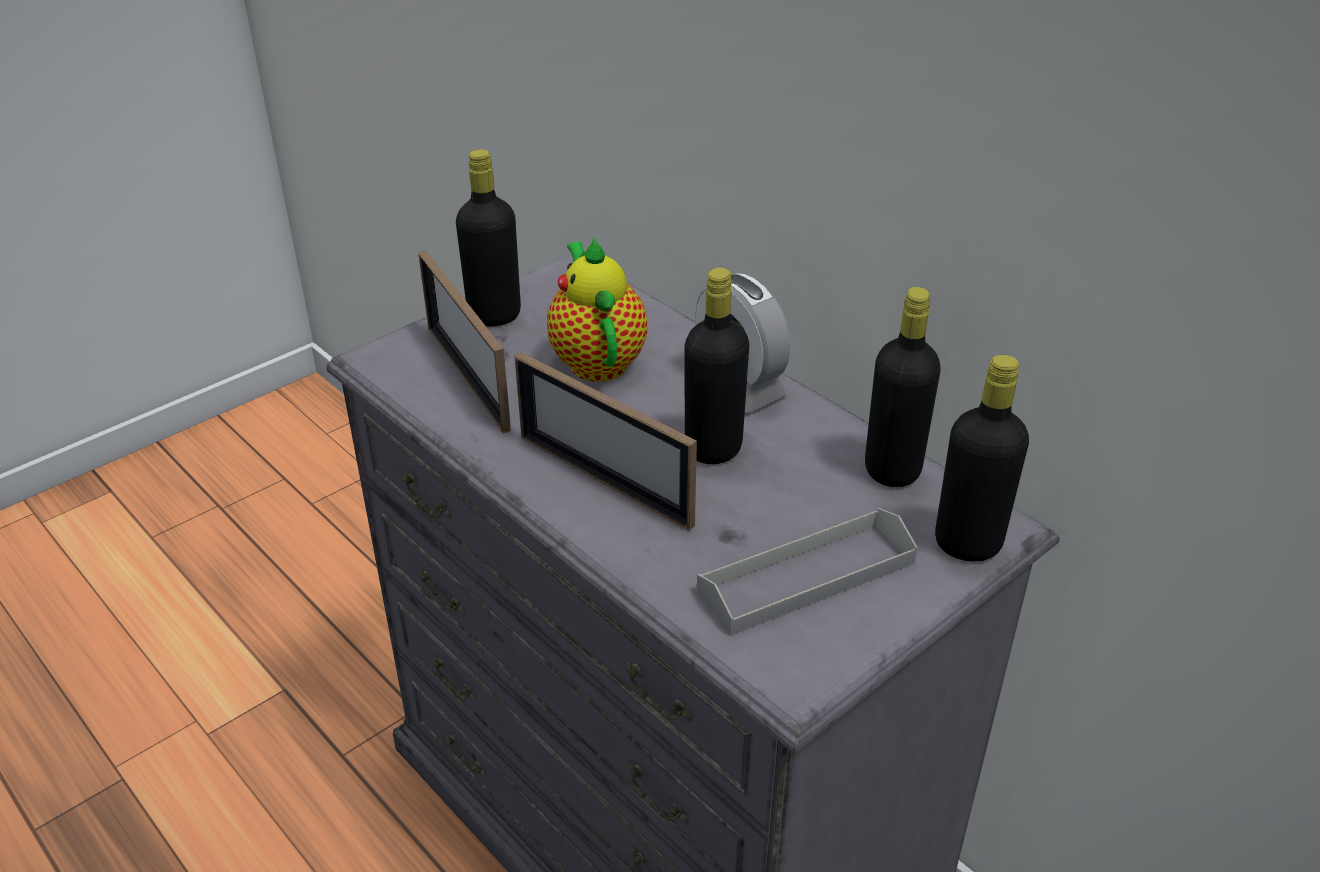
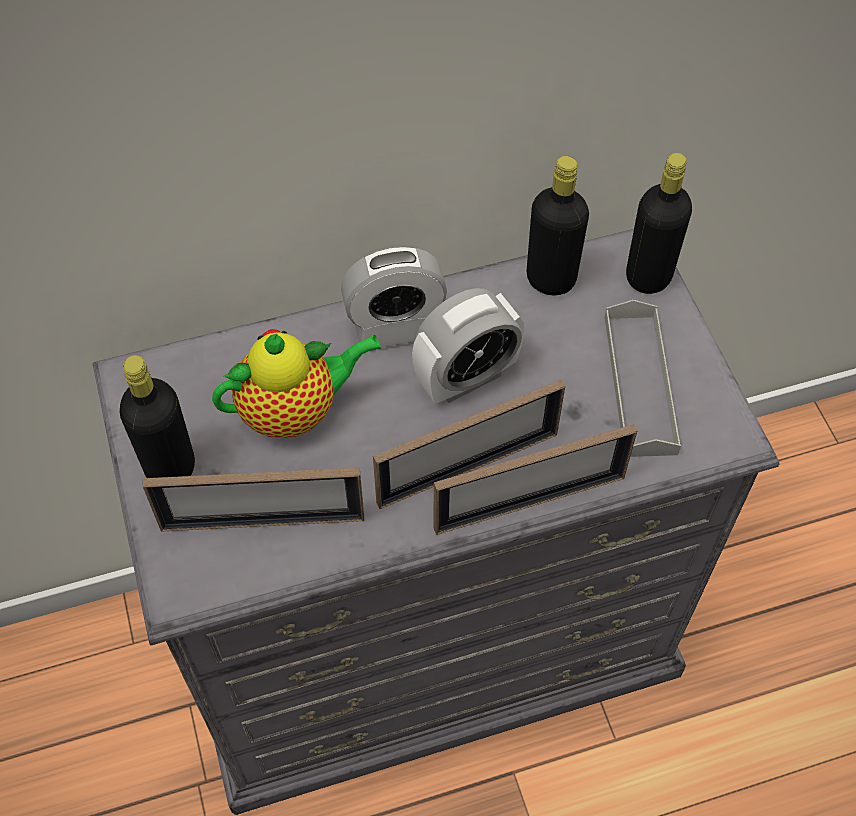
camera: 65 degrees left, 20 degrees up
teapot [547,237,648,382] -> teapot turned 150 degrees clockwise [212,329,381,438]
black bottle [684,267,749,464] -> alarm clock [412,288,524,404]
none -> picture frame [433,424,637,535]

